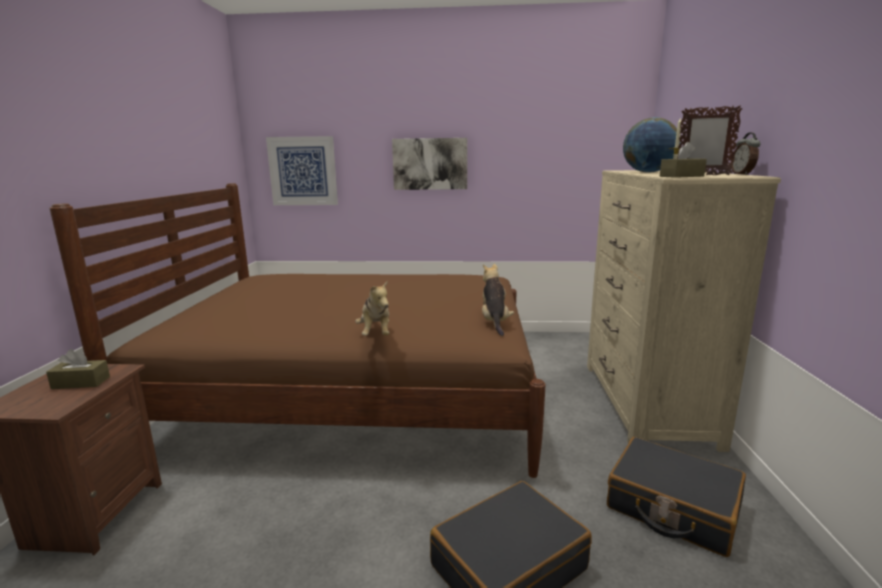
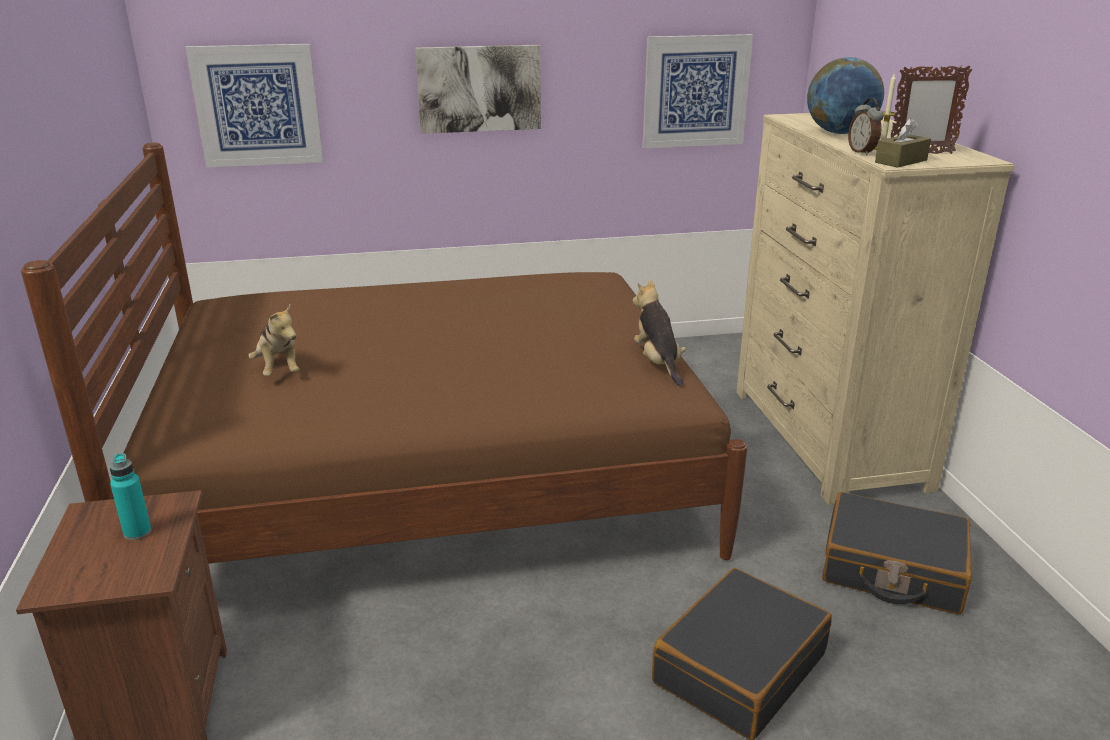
camera: 15 degrees left, 10 degrees up
brown tissue box [46,349,110,389] -> turquoise bottle [110,453,151,540]
plush toy [355,280,389,336] -> plush toy moved to [248,303,300,376]
alarm clock [731,132,761,175] -> alarm clock moved to [848,98,884,156]
none -> picture [642,34,753,148]

